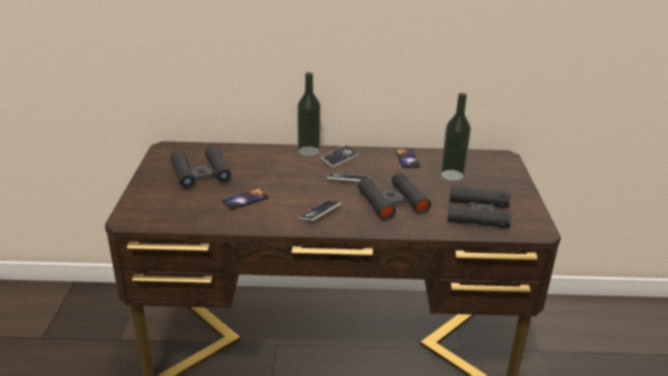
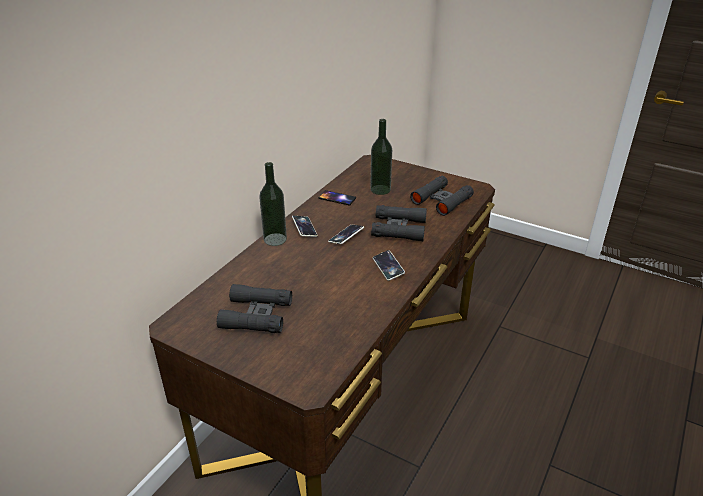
camera: 60 degrees left, 5 degrees up
phone [222,189,269,210] -> none

